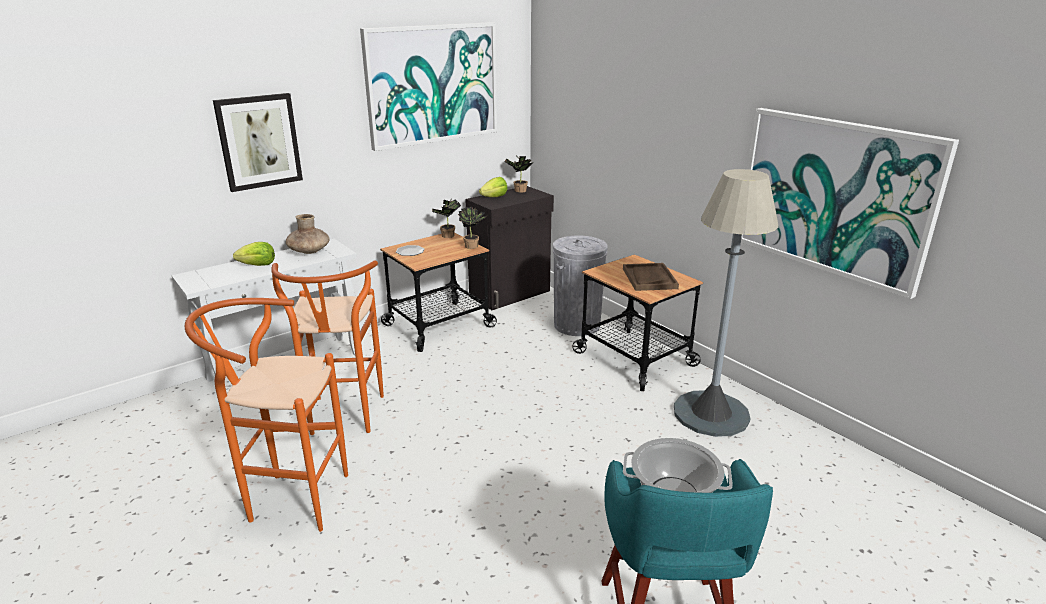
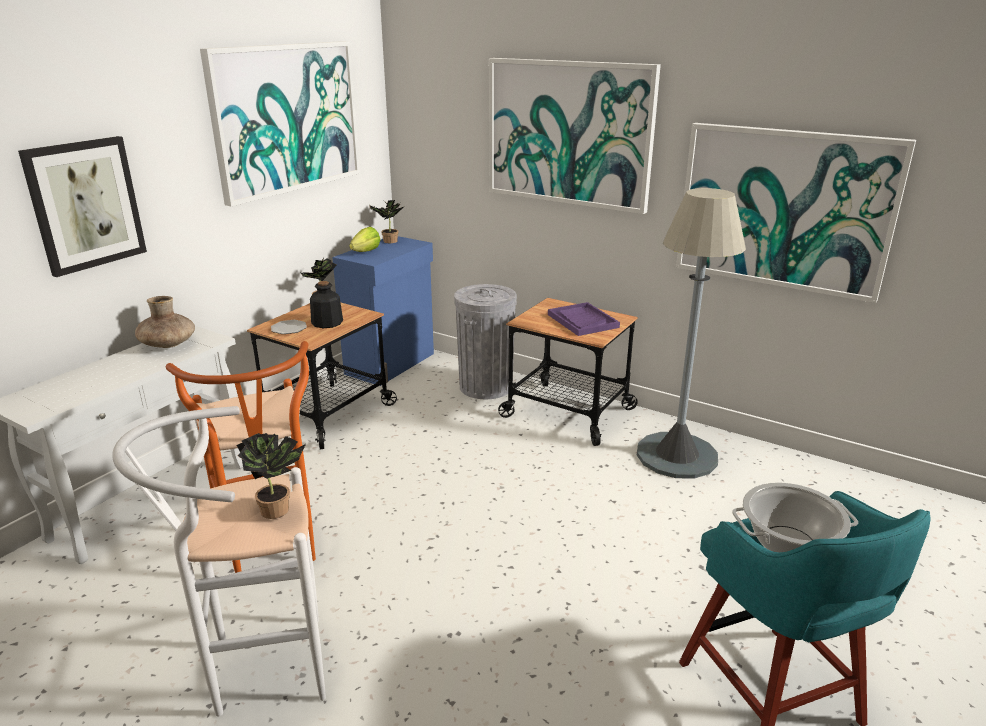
camera: 20 degrees left, 0 degrees up
orange stool [185,298,348,532] -> white stool [112,406,326,716]
lettuce [233,242,275,266] -> none
potted plant [458,207,488,249] -> potted plant moved to [237,433,306,519]
black cabinet [465,186,554,310] -> blue cabinet [332,236,434,386]
brown tray [623,263,679,291] -> purple tray [548,302,620,336]
none -> bottle [310,281,343,328]
none -> picture [489,58,661,214]

